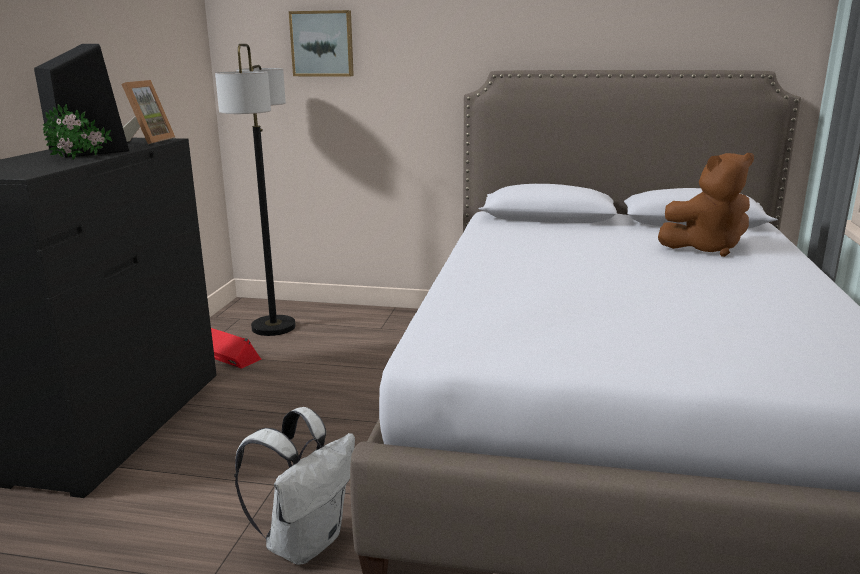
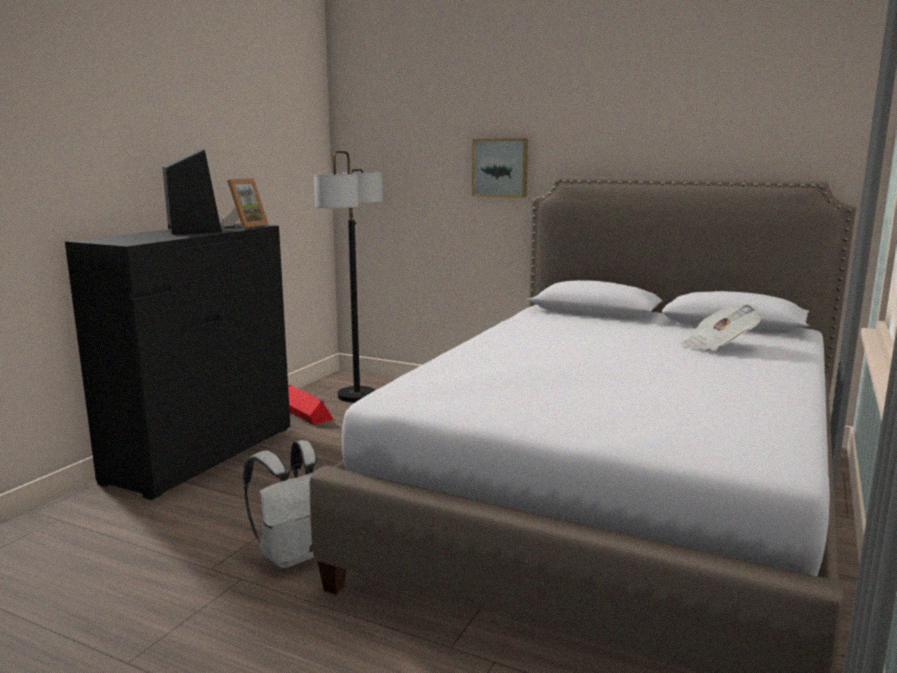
camera: 15 degrees right, 5 degrees down
potted plant [43,104,112,160] -> none
picture [289,10,354,76] -> picture moved to [472,138,528,198]
brown plush toy [658,153,754,257] -> newspaper [681,304,761,350]

